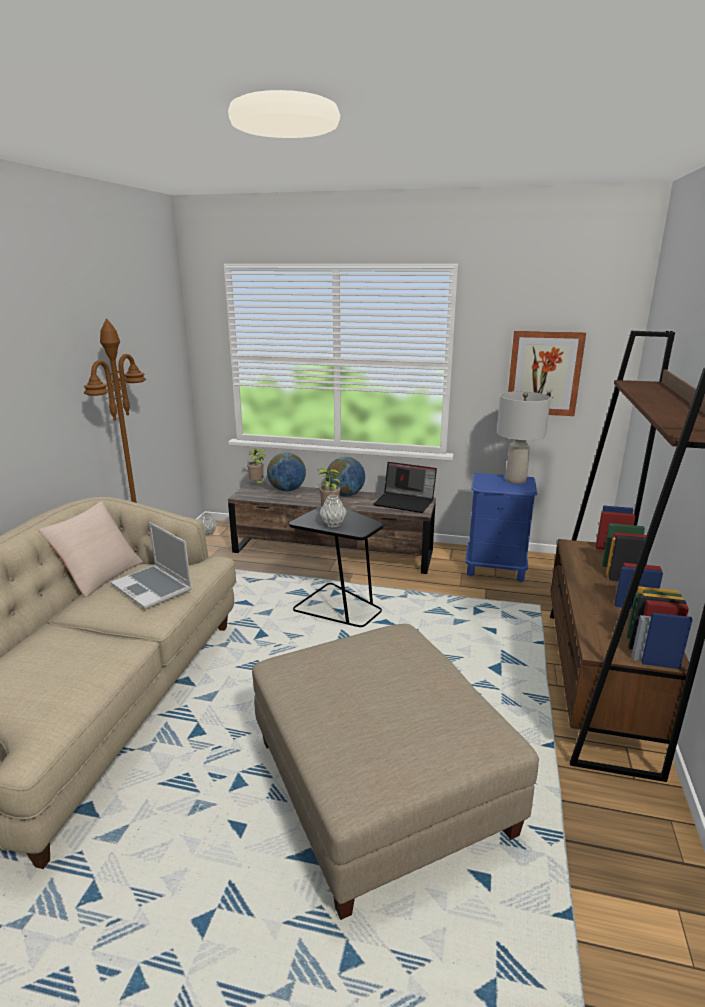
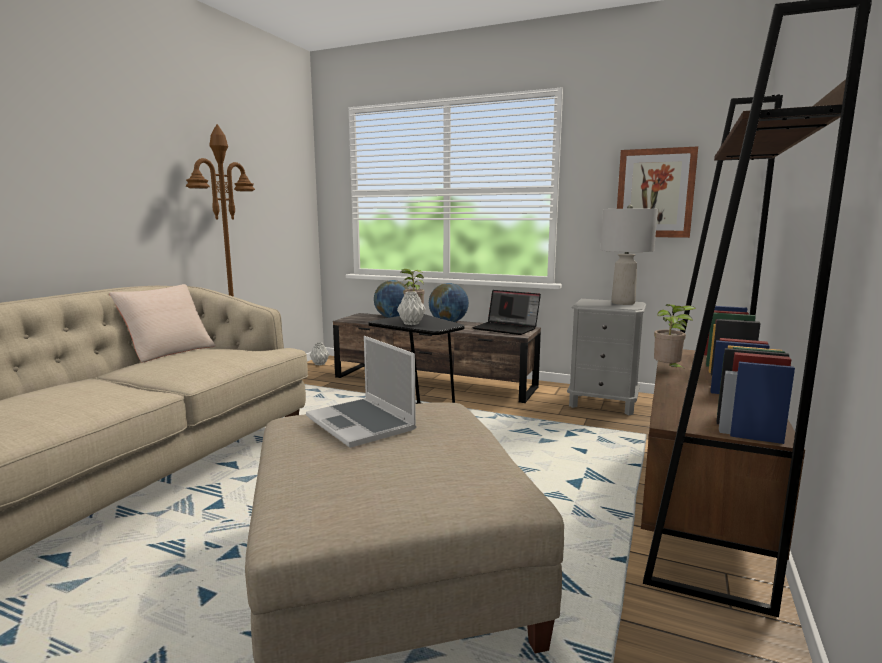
camera: 10 degrees right, 10 degrees down
laptop [111,522,192,609] -> laptop moved to [306,336,416,448]
potted plant [247,448,266,484] -> potted plant moved to [654,304,696,367]
blue nightstand [465,473,537,582] -> grey nightstand [567,299,646,415]

